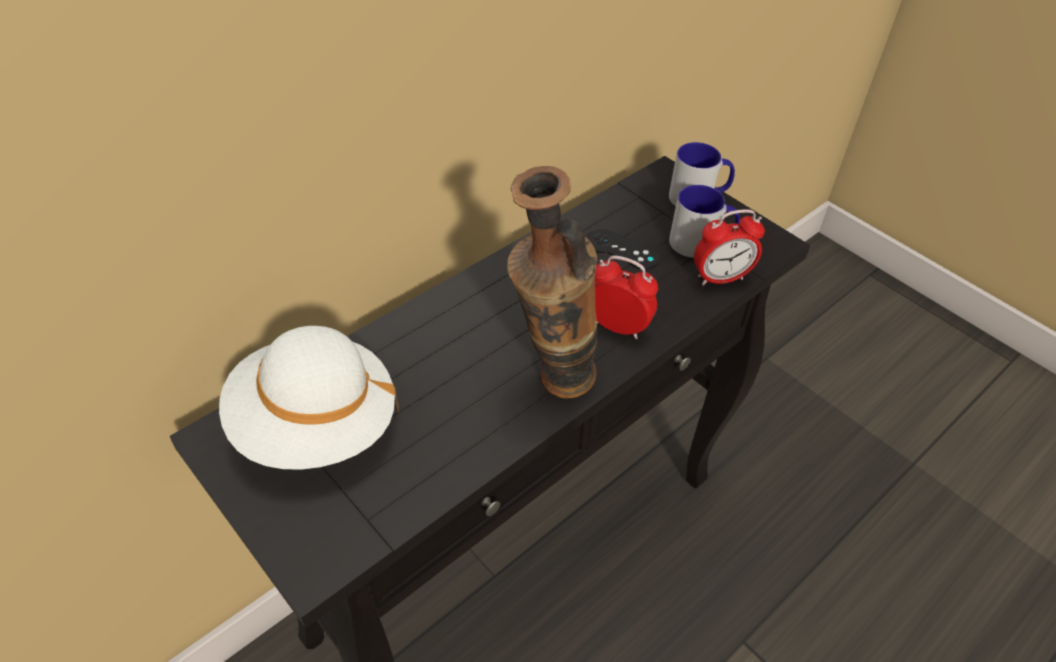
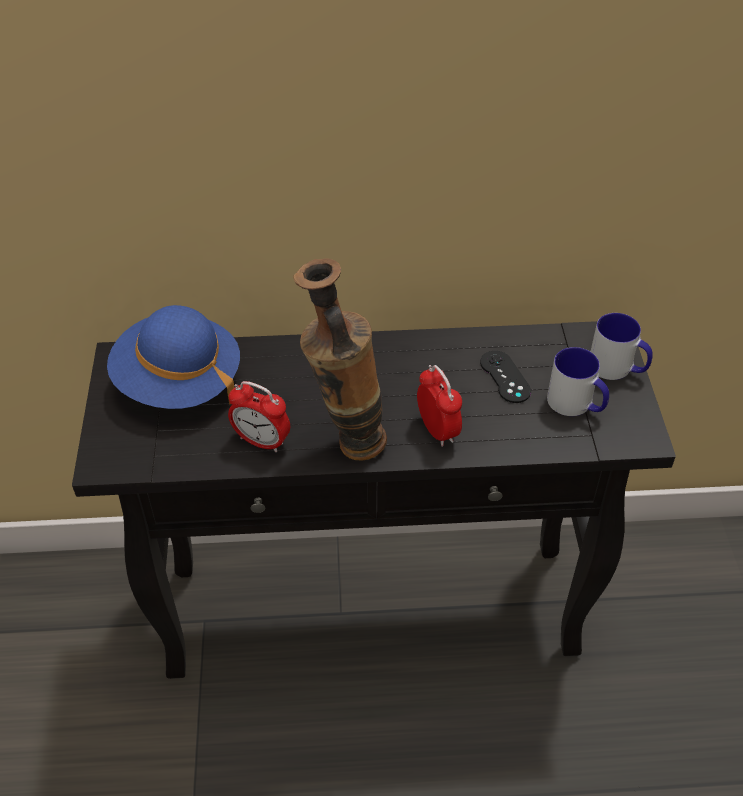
camera: 40 degrees right, 0 degrees up
white hat [219,326,399,470] -> blue hat [107,305,240,409]
alarm clock [694,209,765,285] -> alarm clock moved to [228,381,290,452]

